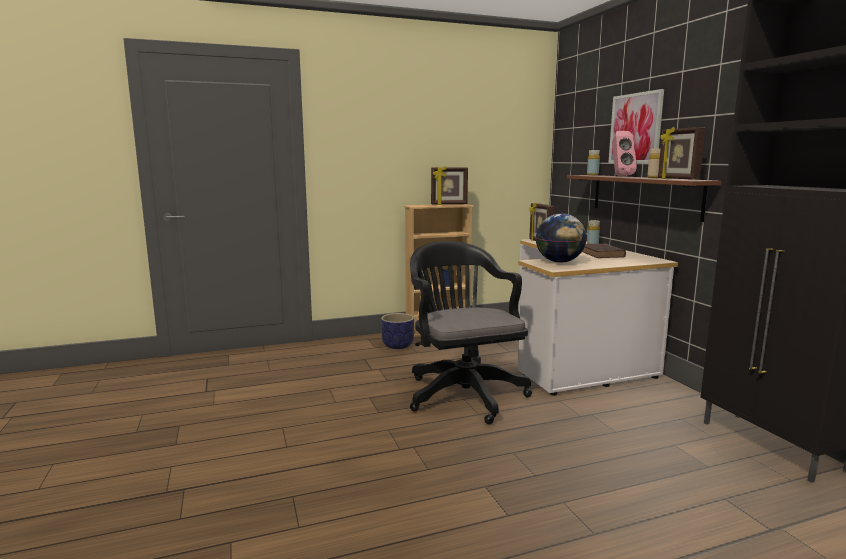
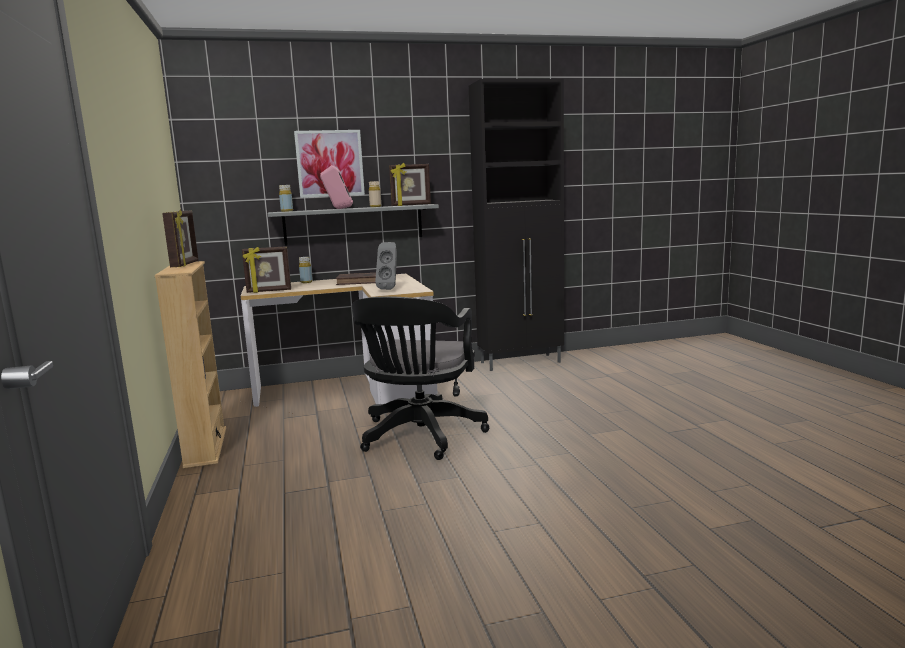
camera: 85 degrees left, 0 degrees up
planter [381,313,414,349] -> none
black office chair [410,241,532,424] -> black office chair turned 60 degrees counterclockwise [352,296,490,460]
globe [536,214,587,263] -> grey speaker [375,242,397,290]
brown shelf [567,175,721,222] -> grey shelf [268,204,439,246]

